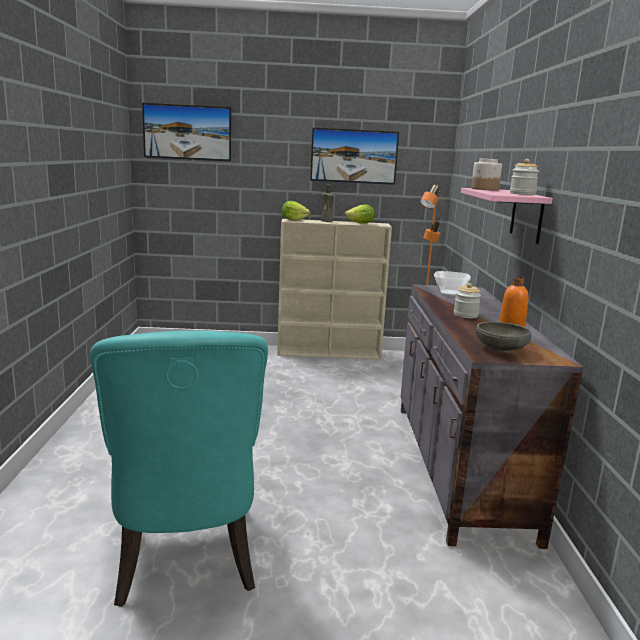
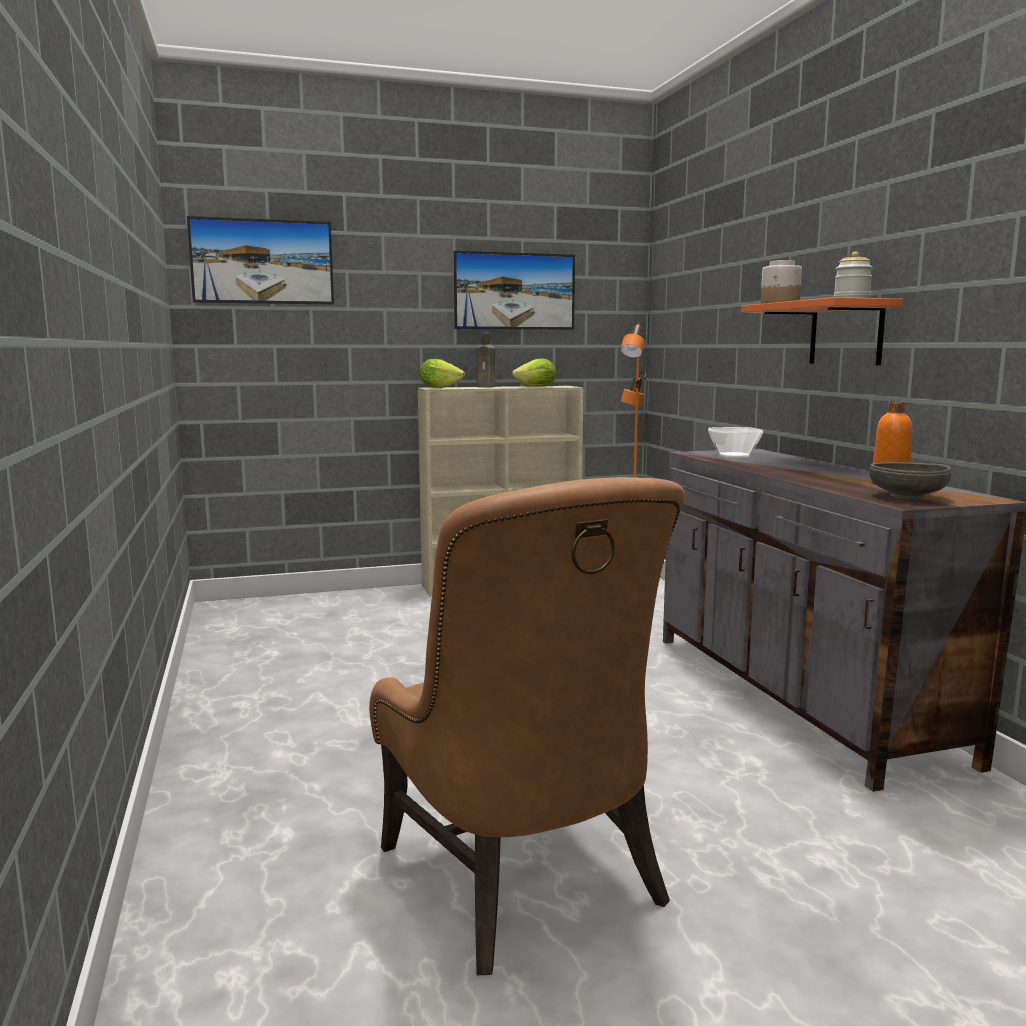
camera: 15 degrees left, 5 degrees down
turquoise chair [90,331,268,607] -> brown chair [369,477,685,975]
jar [454,283,481,319] -> none
pink shelf [461,188,553,244] -> orange shelf [741,297,903,365]

